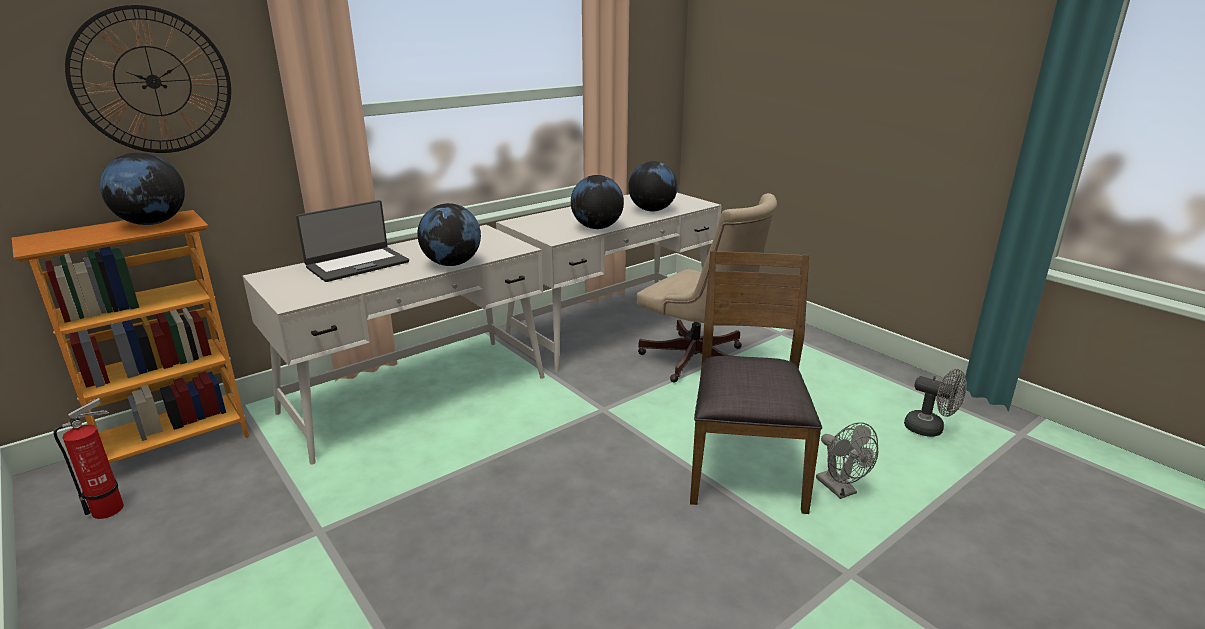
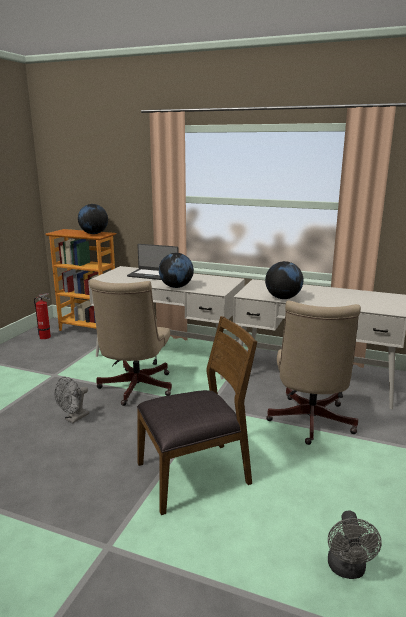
camera: 60 degrees right, 5 degrees down
wall clock [65,5,231,153] -> none
globe [628,161,678,211] -> none
grey fan [816,422,878,499] -> grey fan moved to [55,377,89,423]
none -> beige office chair [89,279,172,406]

